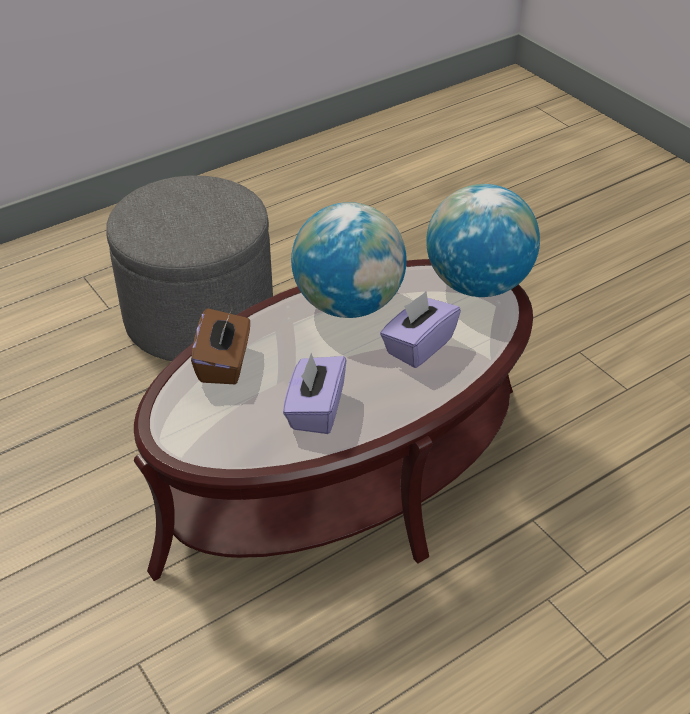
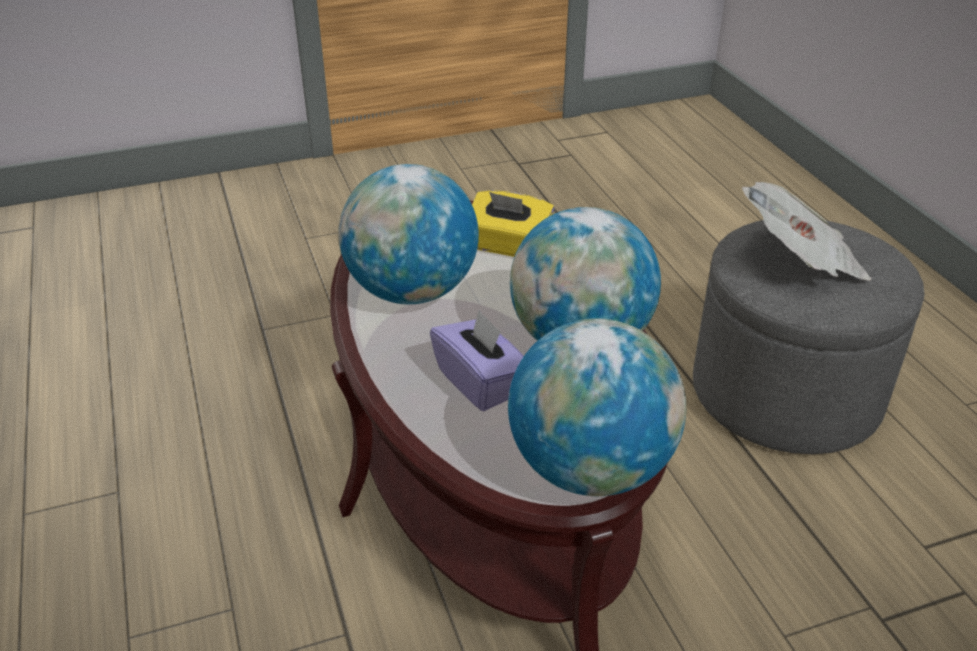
camera: 105 degrees right, 5 degrees down
brown tissue box [191,308,250,384] -> yellow tissue box [472,190,554,257]
purple tissue box [283,353,347,434] -> globe [338,164,479,304]
none -> newspaper [742,182,872,281]

